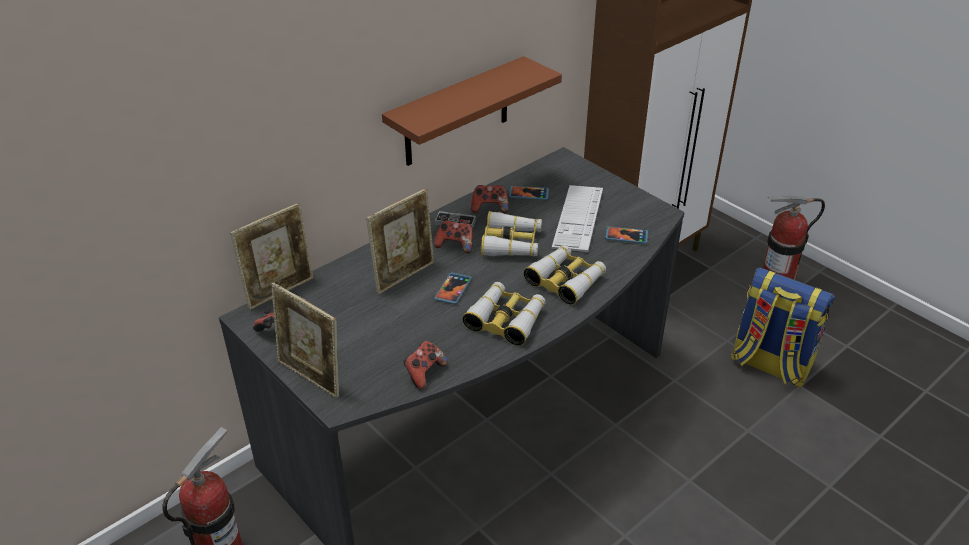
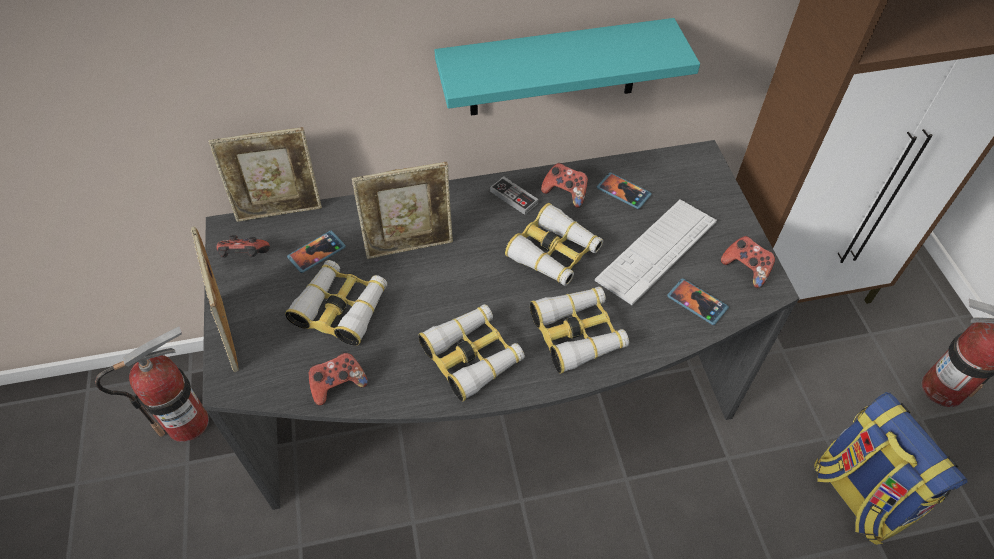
camera: 30 degrees right, 15 degrees up
brown shelf [382,56,562,166] -> turquoise shelf [434,18,700,116]
game controller [434,220,473,254] -> game controller moved to [721,236,775,288]
phone [434,272,472,304] -> phone moved to [287,231,346,273]
none -> binoculars [285,260,387,346]

